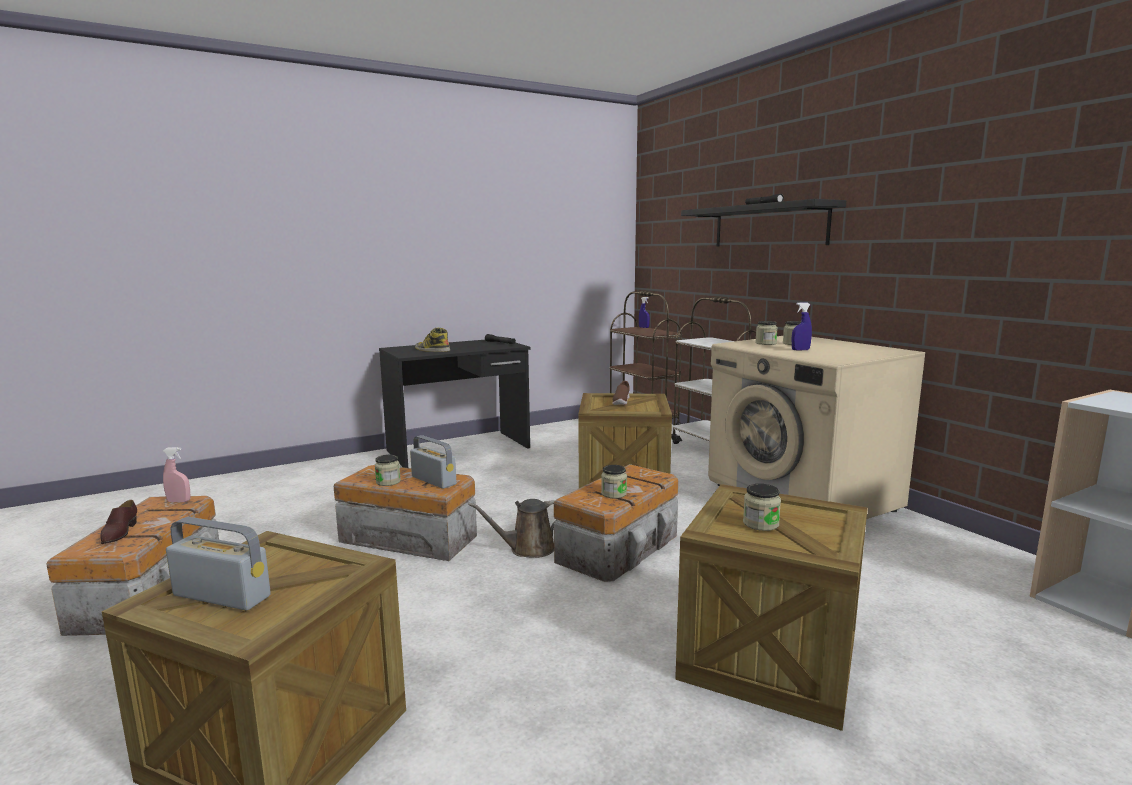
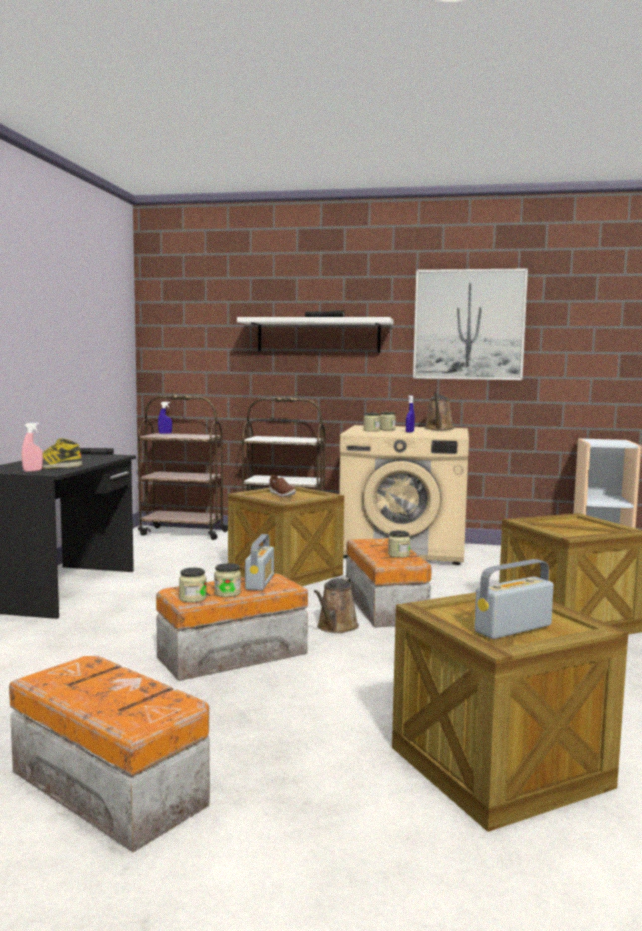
camera: 50 degrees left, 5 degrees down
brown shoe [100,500,137,544] -> none
pink spray bottle [163,447,190,502] -> pink spray bottle moved to [22,423,43,472]
radio [410,435,457,489] -> radio turned 105 degrees clockwise [245,534,274,591]
black shelf [681,199,846,246] -> white shelf [237,317,393,353]
jar [743,484,781,531] -> jar moved to [179,568,207,603]
none -> picture [413,269,528,380]
none -> brown watering can [424,392,454,430]

